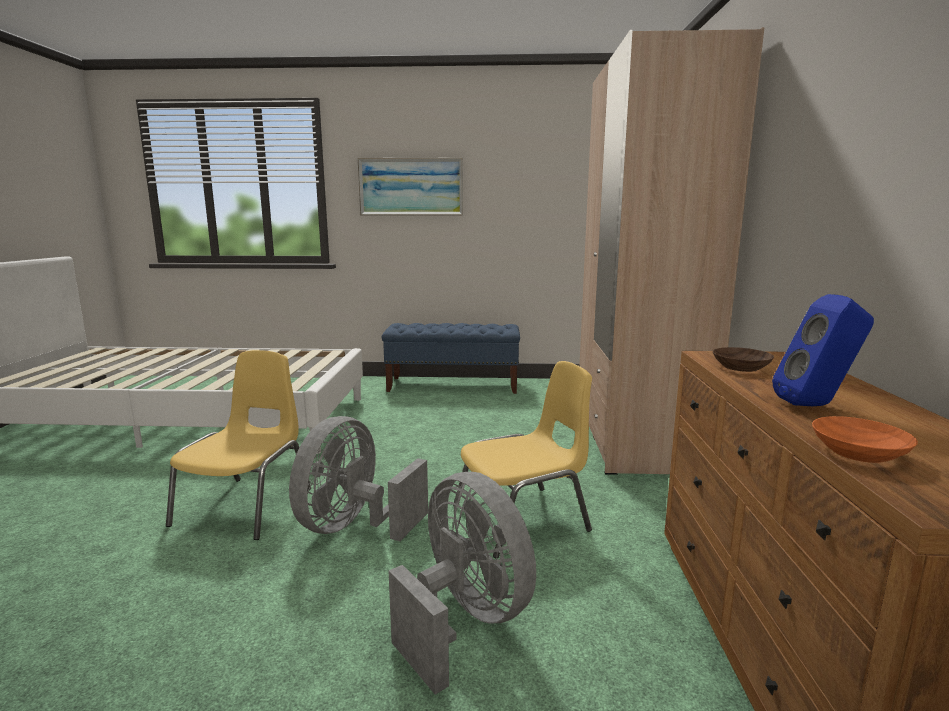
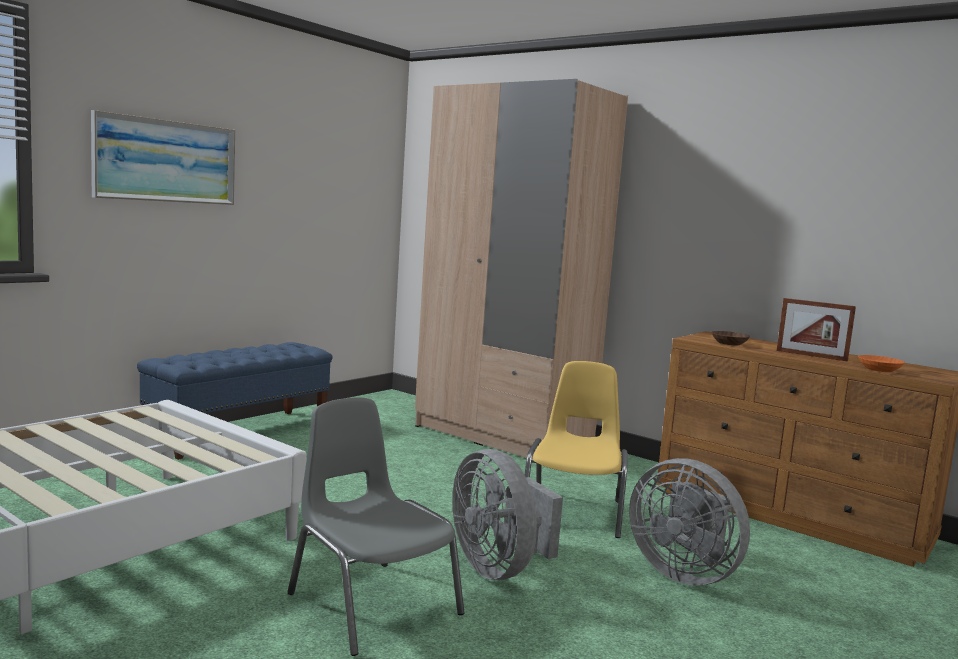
camera: 55 degrees left, 5 degrees down
yellow chair [166,350,311,540] -> grey chair [288,397,465,656]
grey fan [389,472,536,695] -> grey fan turned 135 degrees counterclockwise [629,458,750,586]
blue speaker [772,294,874,406] -> picture frame [777,298,856,362]

